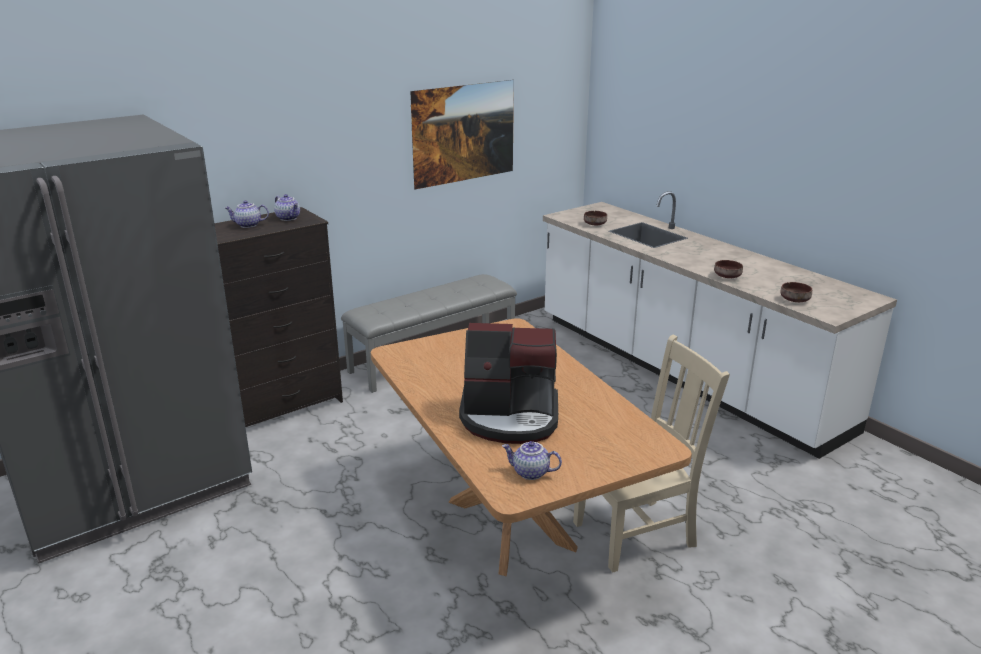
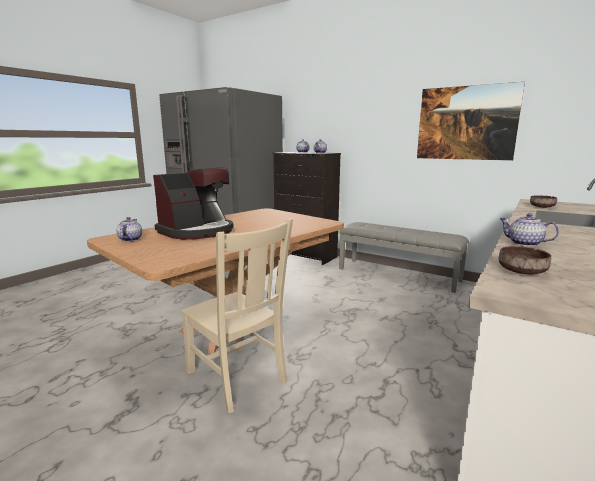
camera: 70 degrees right, 10 degrees down
coffee machine [459,323,558,444] -> coffee machine turned 120 degrees counterclockwise [153,167,234,240]
brown bowl [714,260,743,278] -> teapot [499,213,559,246]

